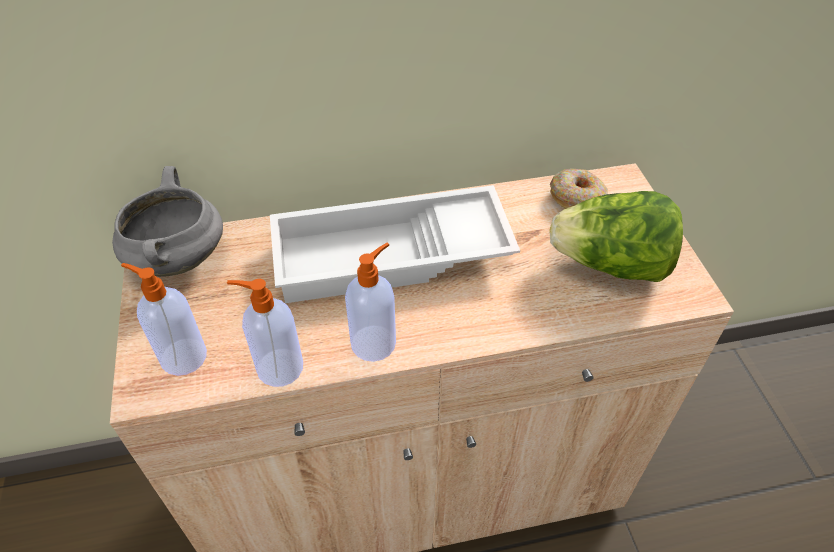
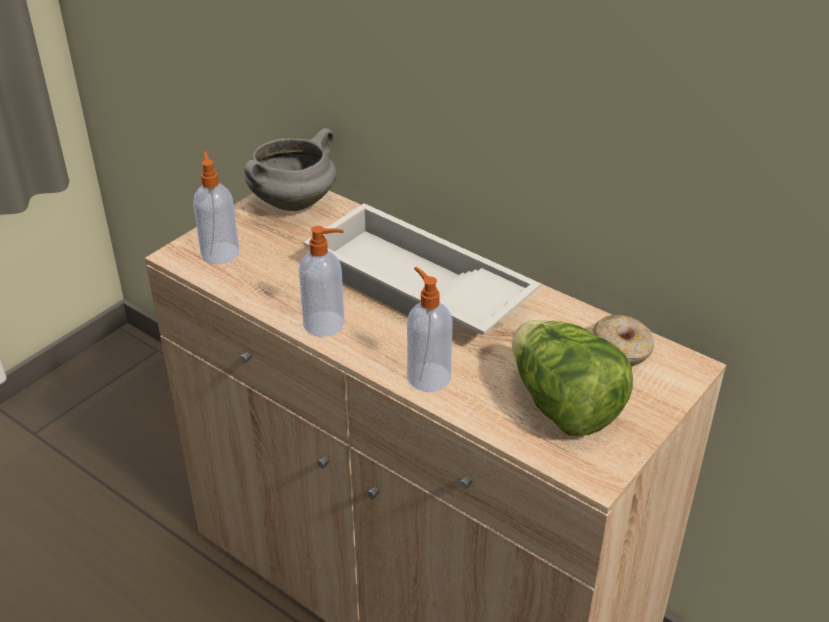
camera: 50 degrees right, 10 degrees down
soap dispenser [227,279,303,387] -> soap dispenser moved to [407,267,452,392]

